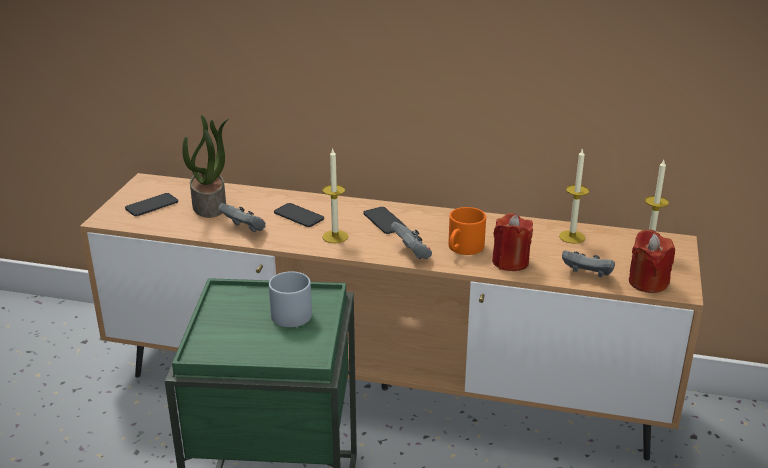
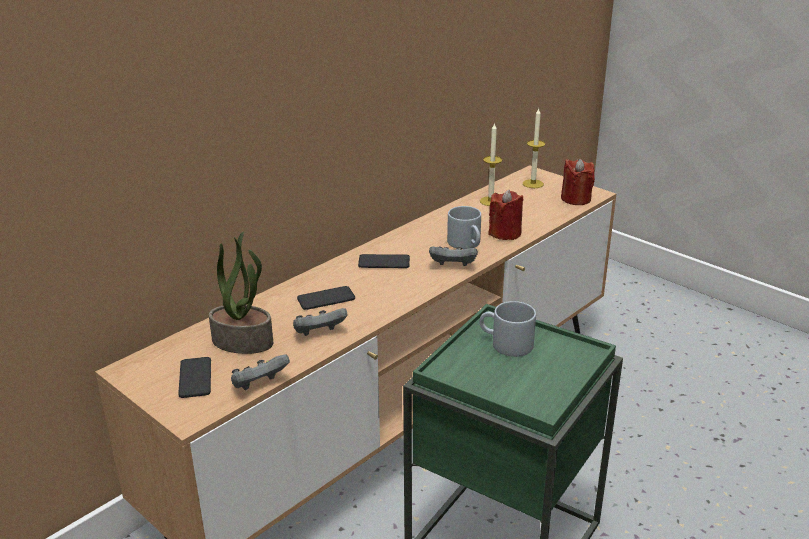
camera: 60 degrees left, 0 degrees up
candle [322,149,348,243] -> none
orange mug [448,207,486,255] -> grey mug [447,206,481,249]
grey game controller [562,250,615,277] -> grey game controller moved to [231,355,290,390]

